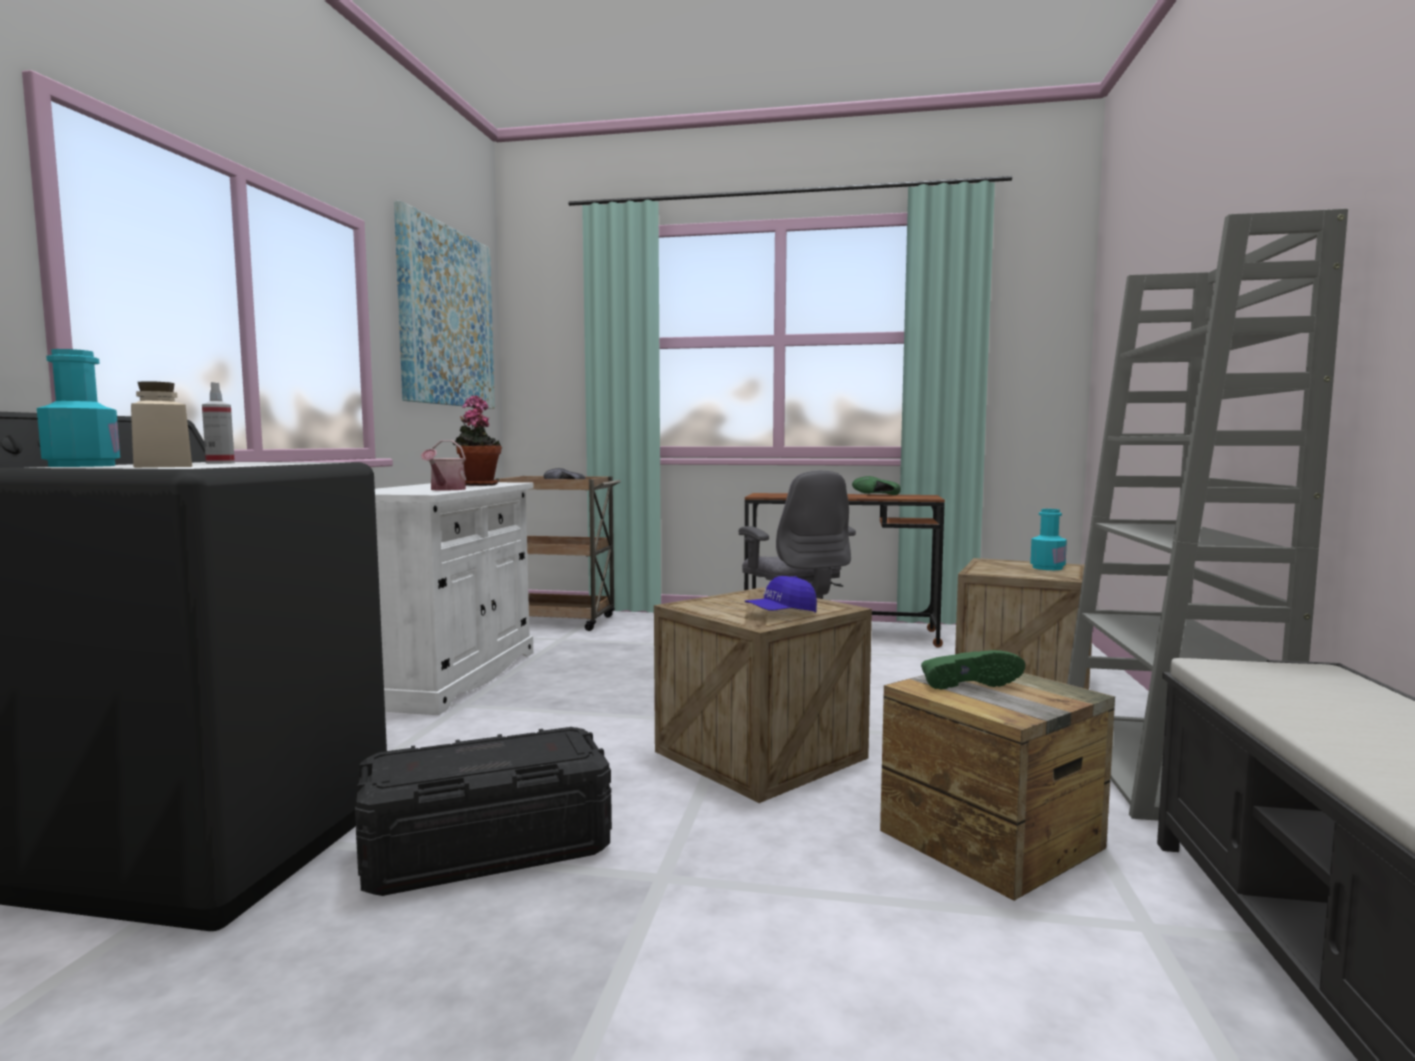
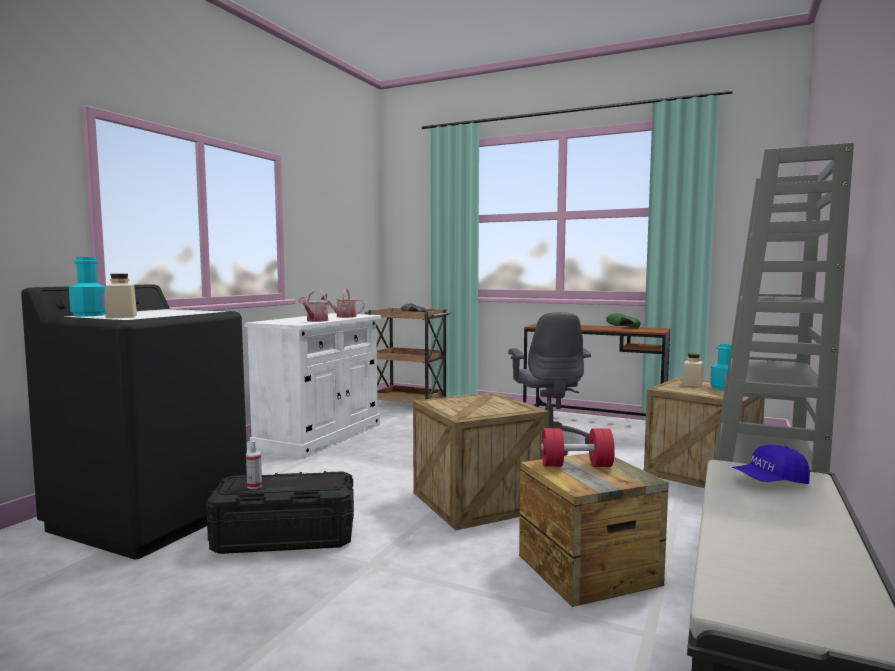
camera: 15 degrees right, 0 degrees up
spray bottle [202,382,235,464] -> spray bottle moved to [246,441,262,489]
picture [394,201,495,409] -> none
potted plant [453,395,502,486] -> watering can [321,289,365,318]
blue cap [745,576,817,613] -> blue cap moved to [732,445,810,484]
green shoe [921,650,1025,689] -> red dumbbell [541,428,615,467]
none -> beige jar [682,354,703,387]

